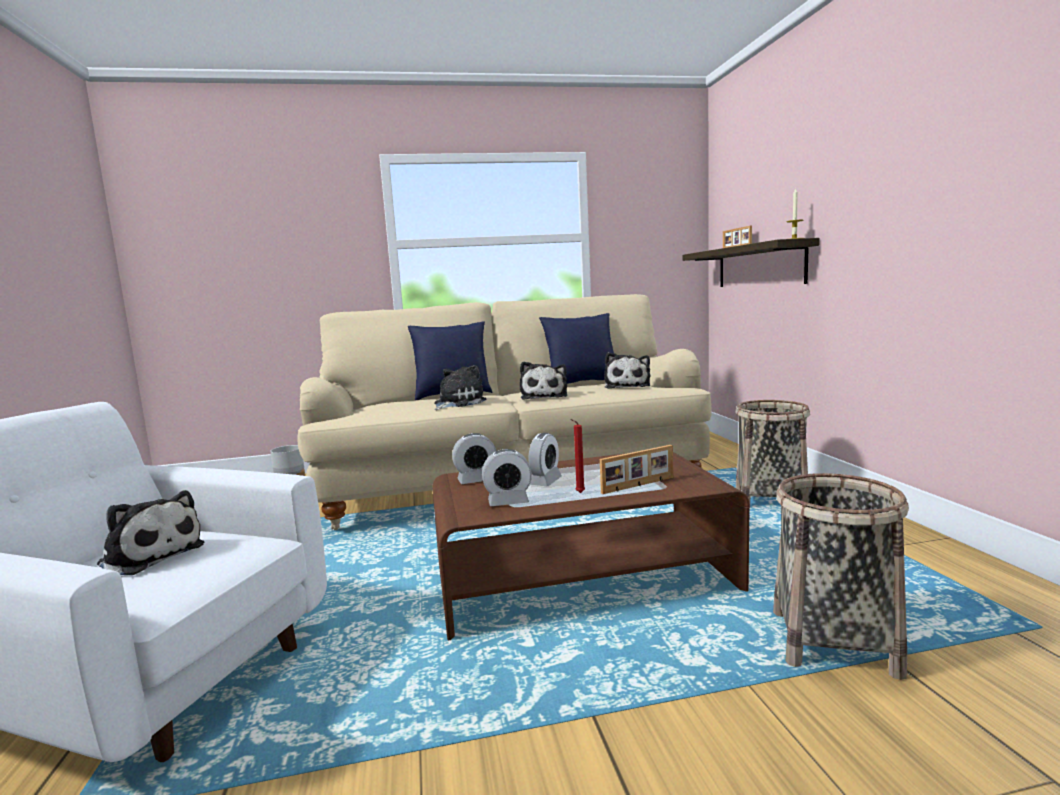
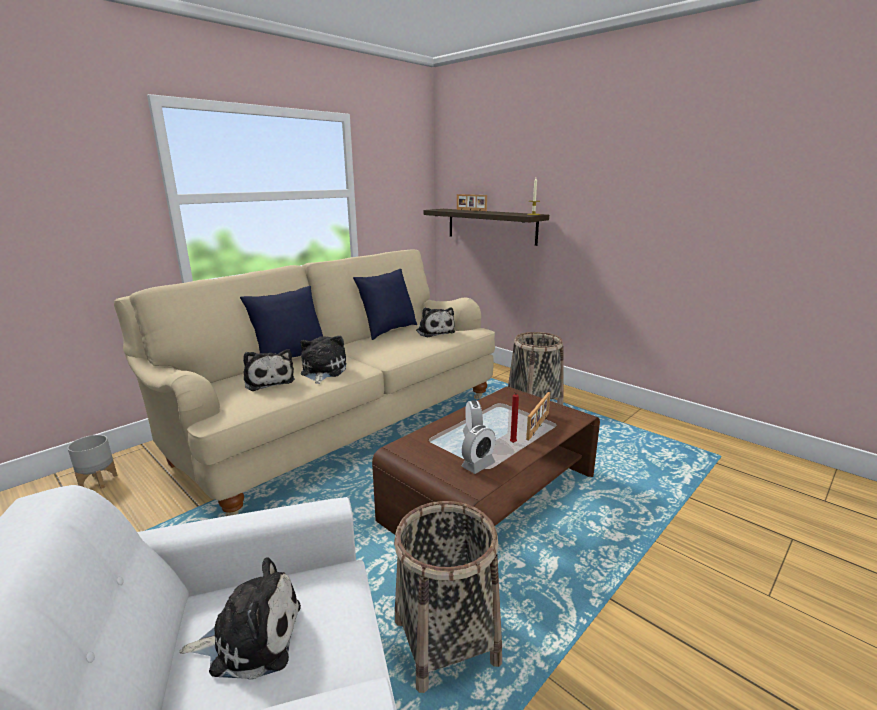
camera: 35 degrees left, 10 degrees up
alarm clock [452,433,496,484] -> none
plush toy [520,361,567,400] -> plush toy moved to [243,349,295,391]
basket [773,473,909,680] -> basket moved to [394,501,502,693]

